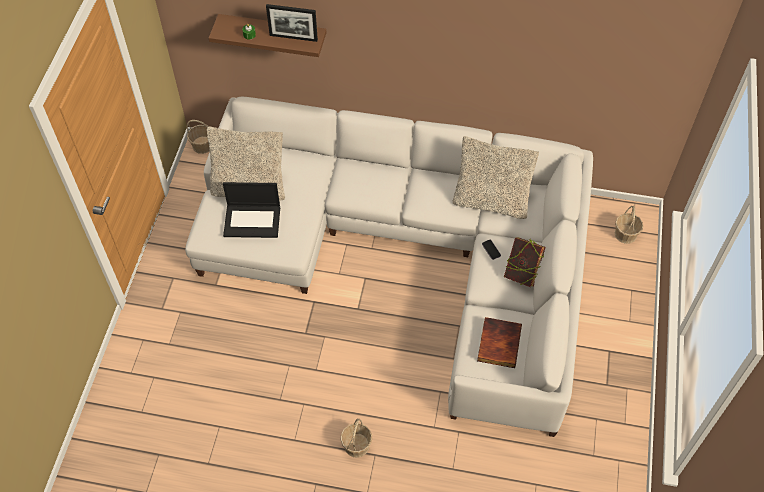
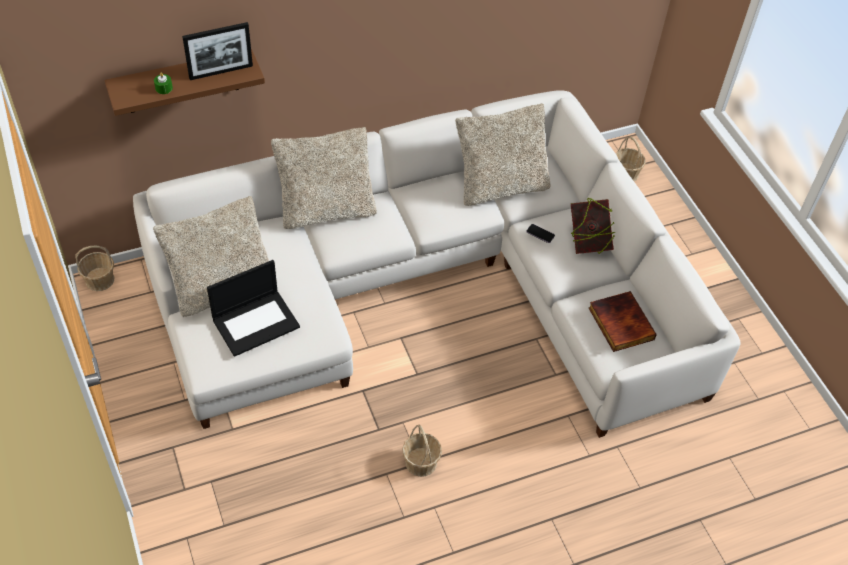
camera: 35 degrees left, 5 degrees down
basket [341,418,372,458] -> basket moved to [402,424,442,477]
none -> beige pillow [271,127,377,229]

